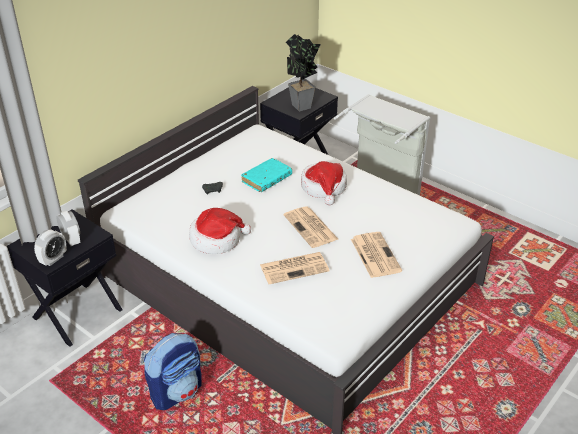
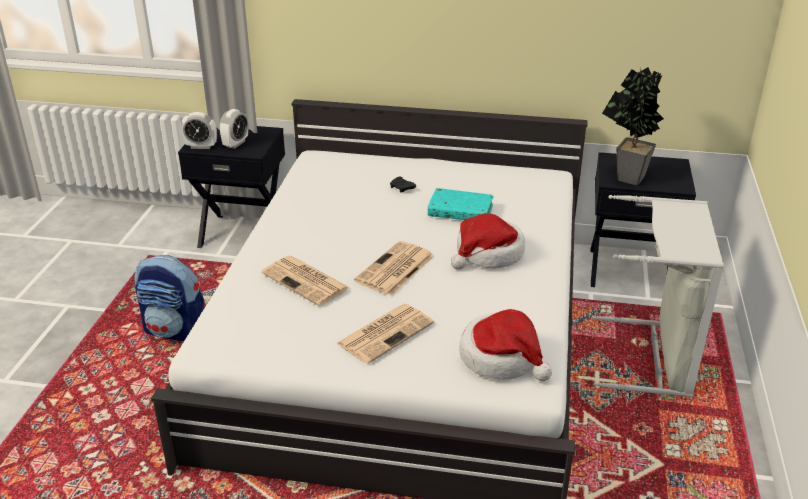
camera: 60 degrees right, 5 degrees down
hat [189,208,251,254] -> hat moved to [459,309,552,381]

